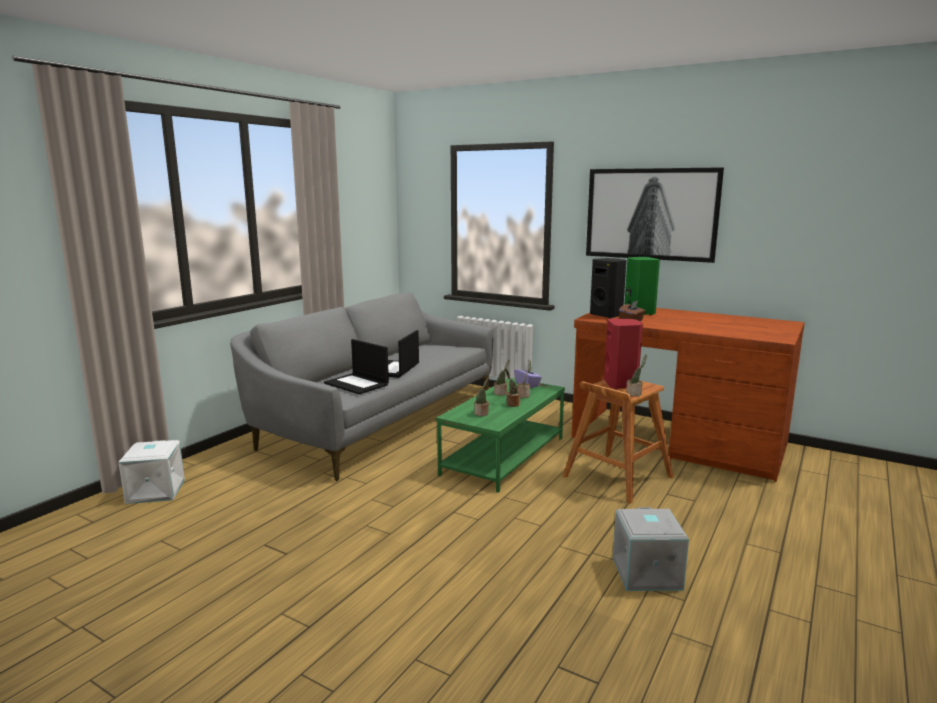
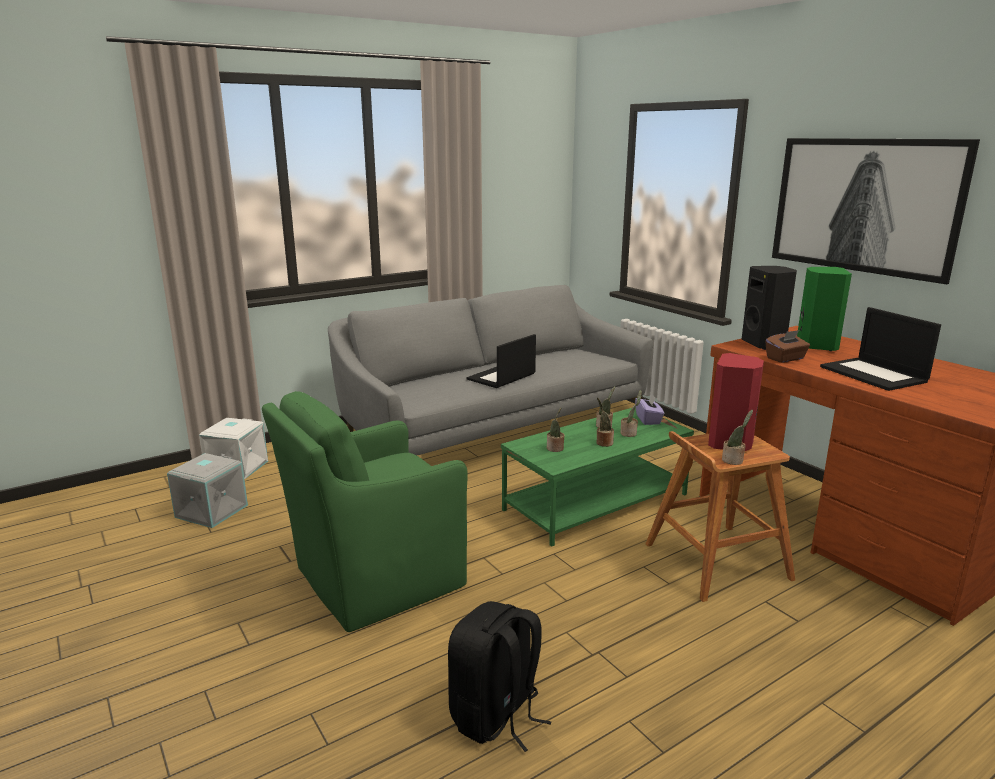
camera: 25 degrees right, 5 degrees up
laptop [324,339,389,394] -> laptop moved to [820,307,941,391]
grey storage box [613,507,689,591] -> grey storage box moved to [167,453,248,528]
none -> green armchair [262,391,468,632]
none -> black backpack [448,601,551,752]

